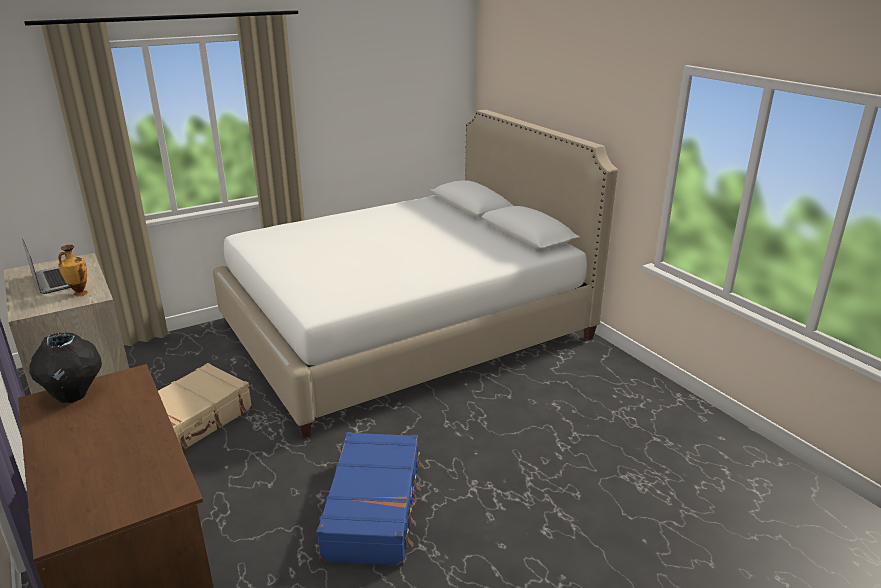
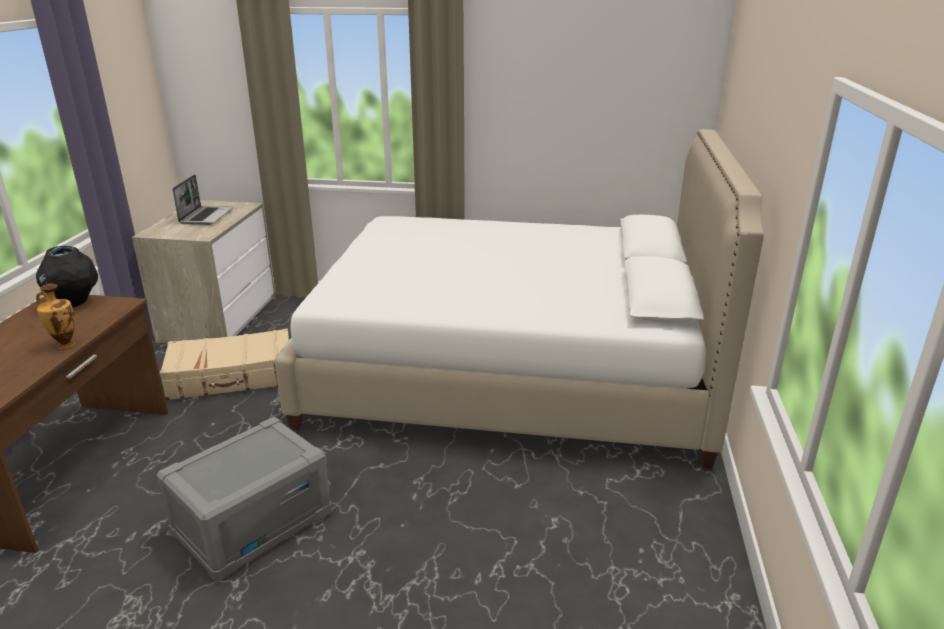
camera: 40 degrees right, 0 degrees up
vase [58,245,88,296] -> vase moved to [36,284,76,349]
blue suitcase [316,432,424,566] -> grey storage box [156,417,332,581]

